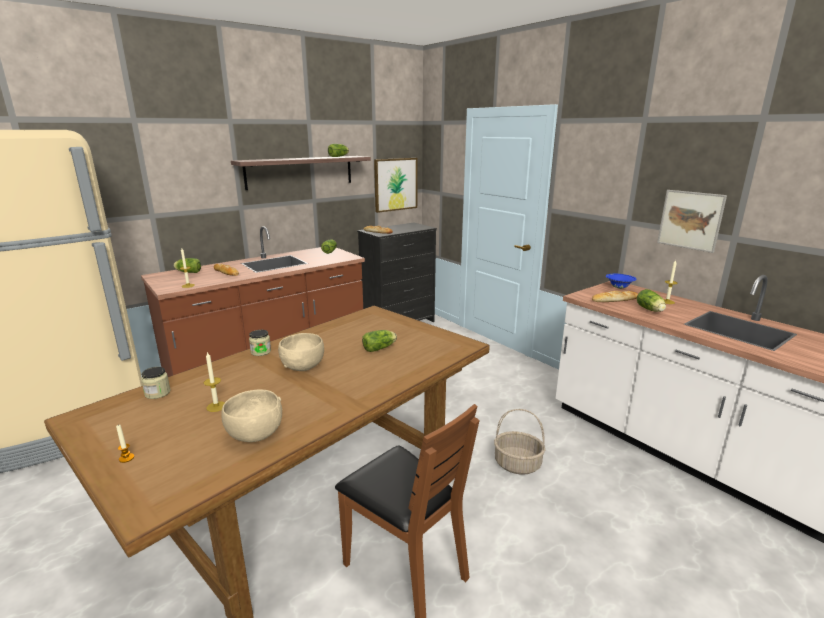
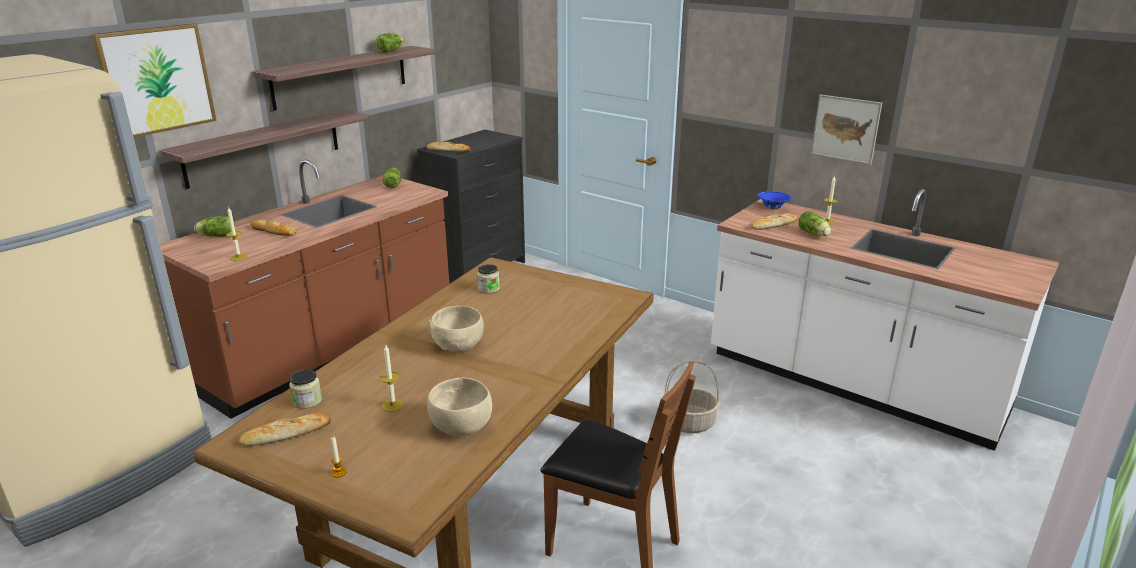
camera: 15 degrees left, 5 degrees up
jar [249,330,271,356] -> jar moved to [477,264,500,294]
lettuce [362,330,397,352] -> none
picture [374,158,418,213] -> picture moved to [92,23,217,137]
none -> shelf [160,109,368,189]
none -> bread [239,413,331,446]

